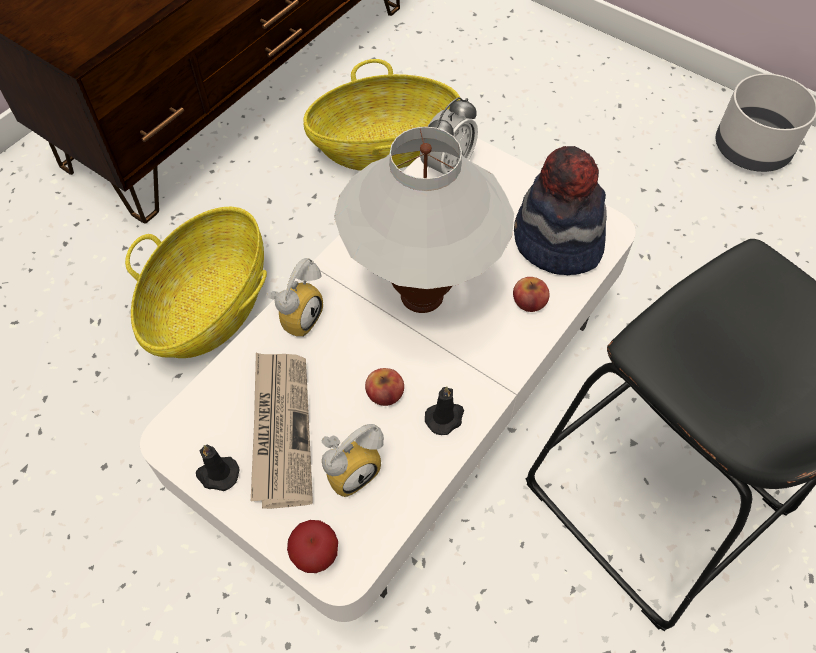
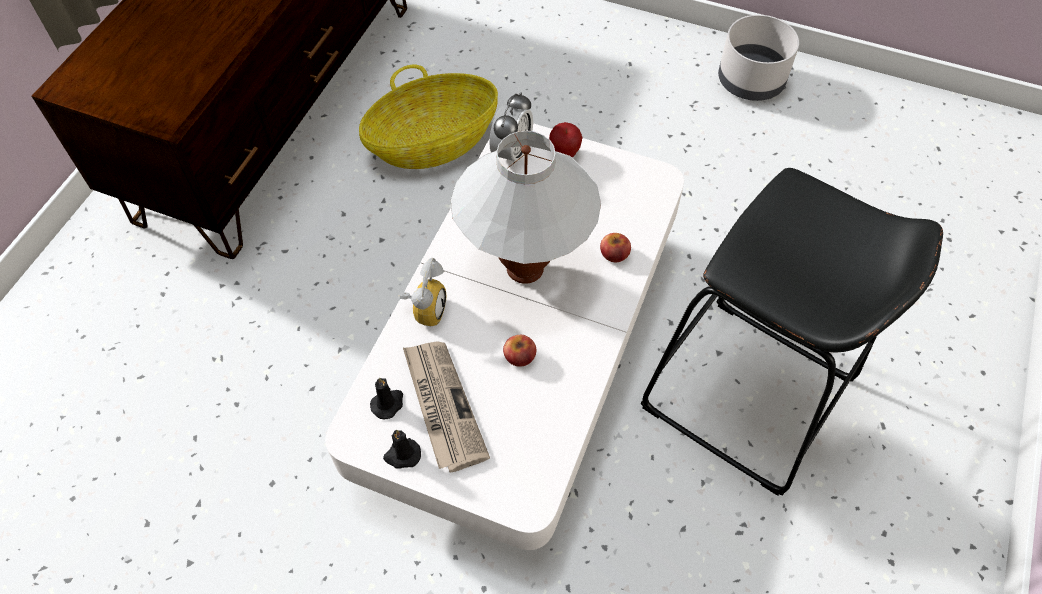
camera: 15 degrees left, 0 degrees up
basket [125,207,267,358] -> none
apple [287,520,338,573] -> apple moved to [549,122,583,157]
alarm clock [321,424,384,497] -> none
black candle [425,386,464,435] -> black candle moved to [370,377,403,419]
hat [514,146,607,275] -> none

